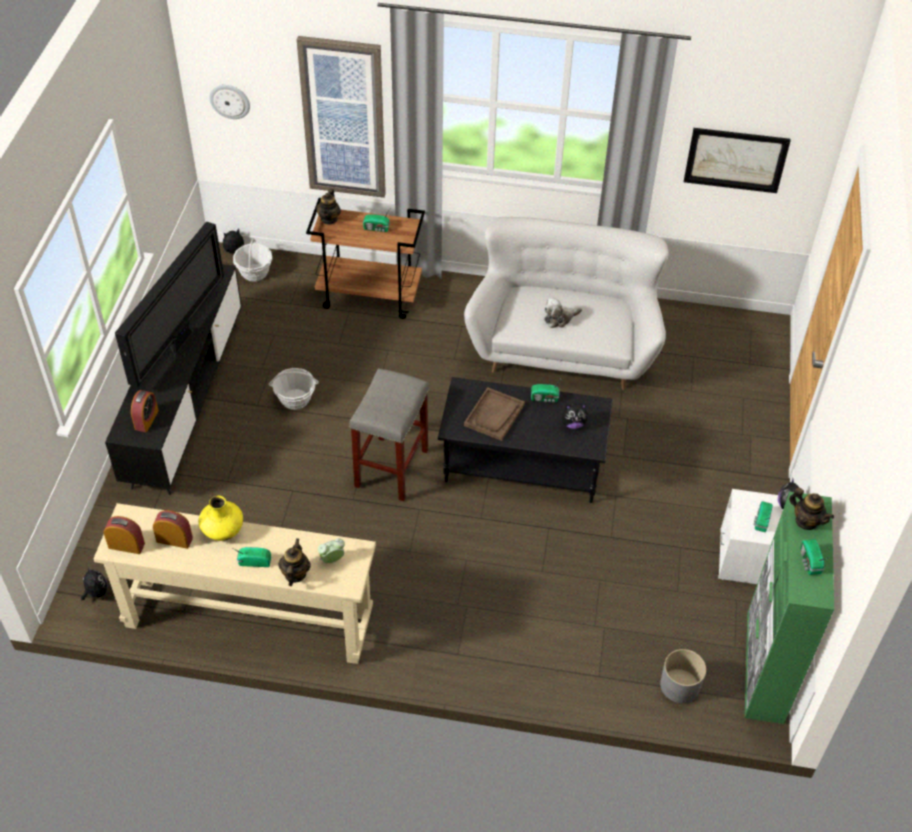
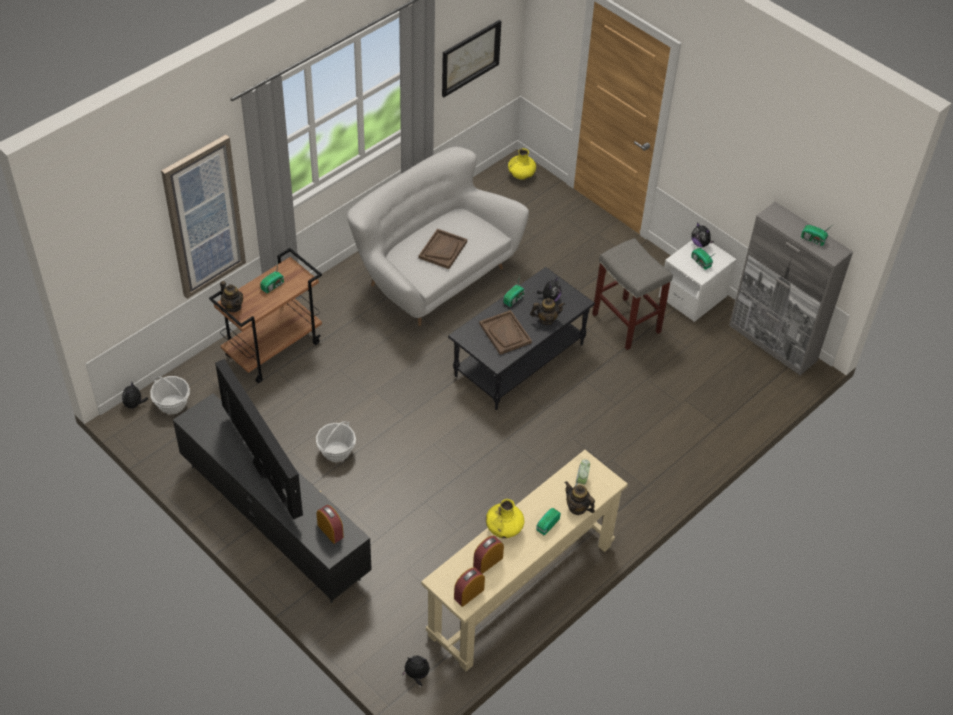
camera: 55 degrees left, 0 degrees up
wall clock [209,85,250,119] -> none
grey stool [350,368,429,501] -> grey stool moved to [592,238,673,350]
plush toy [544,297,582,328] -> brown tray [419,229,467,269]
grey planter [660,649,706,703] -> none
green cabinet [745,492,834,724] -> grey cabinet [729,202,853,375]
teapot [789,487,834,530] -> teapot moved to [530,298,565,325]
none -> yellow vase [508,148,536,180]

